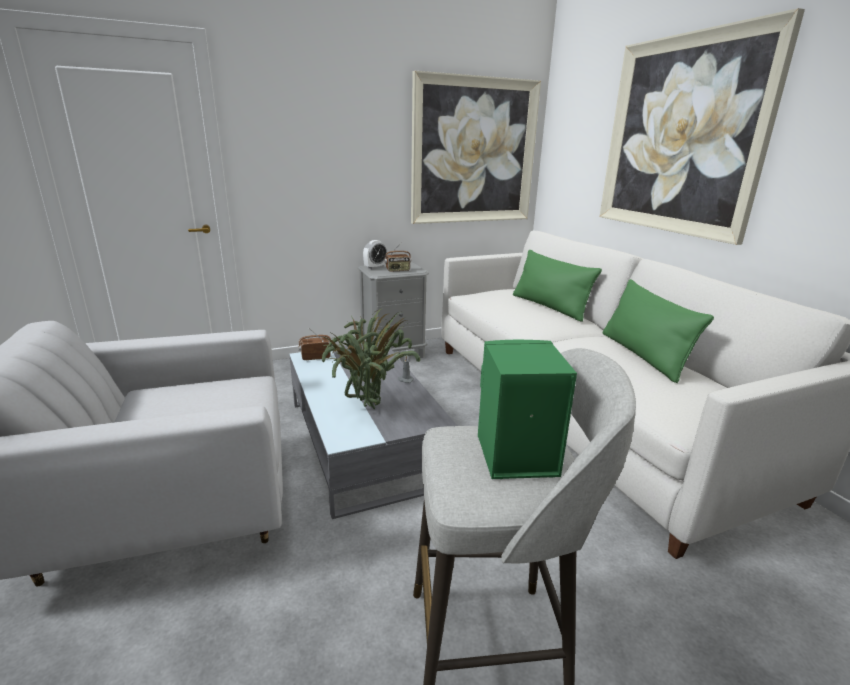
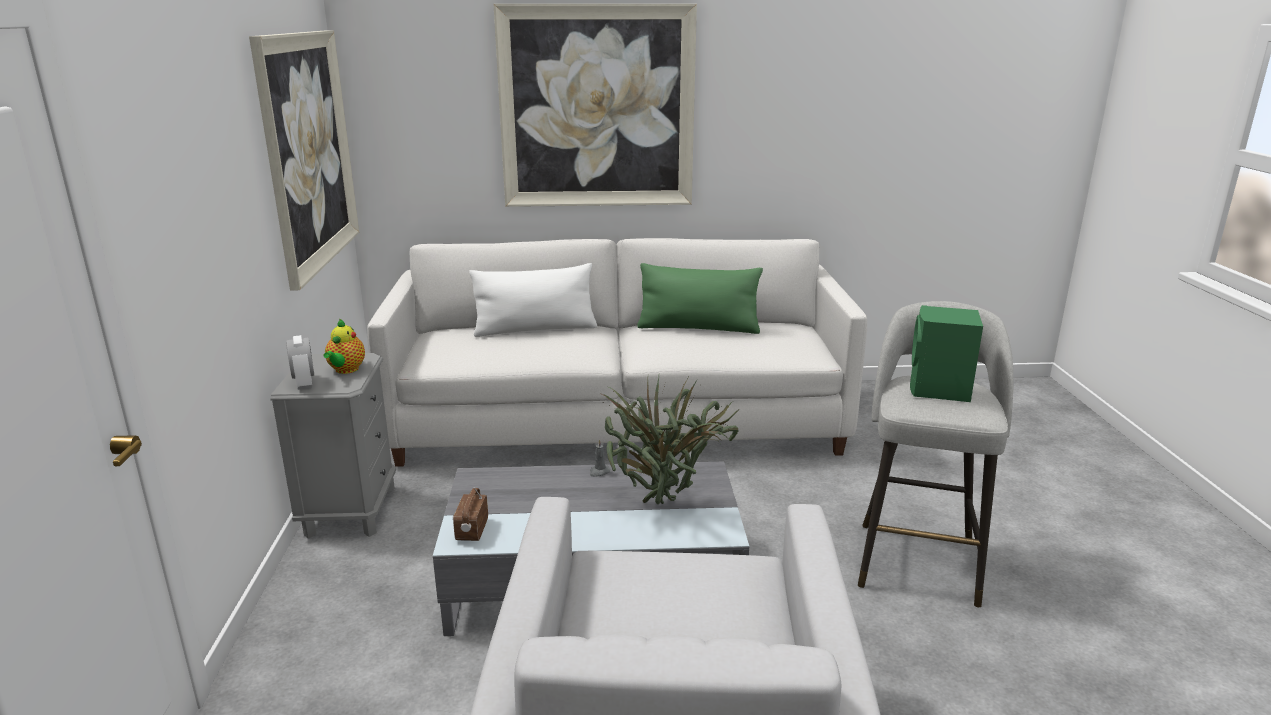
camera: 70 degrees left, 0 degrees up
radio [384,242,411,272] -> teapot [324,319,365,374]
green pillow [513,250,602,322] -> white pillow [469,263,597,337]

